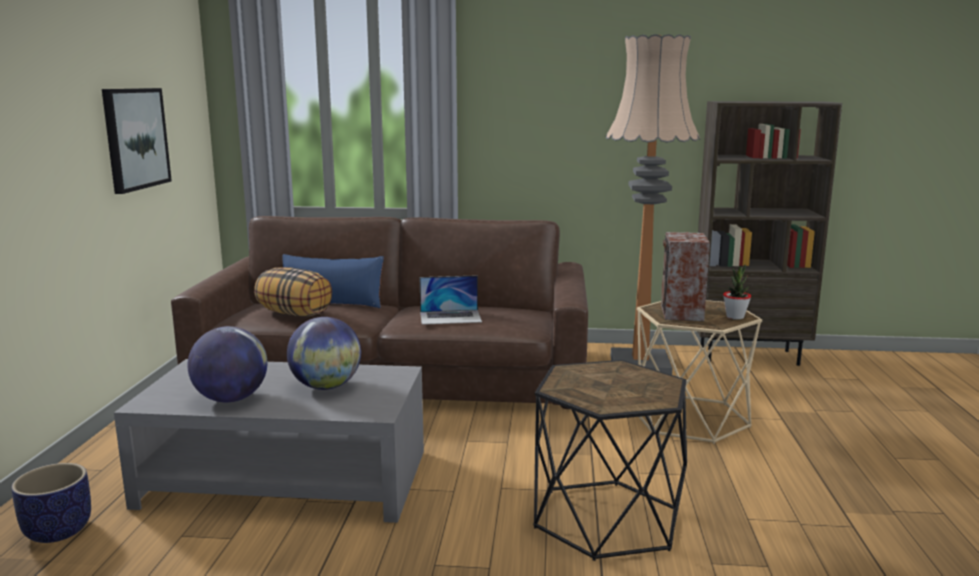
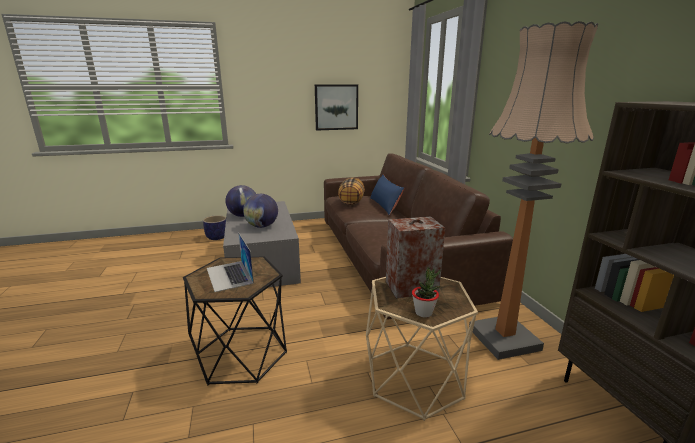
camera: 70 degrees right, 5 degrees up
laptop [420,275,482,325] -> laptop moved to [207,232,254,292]

